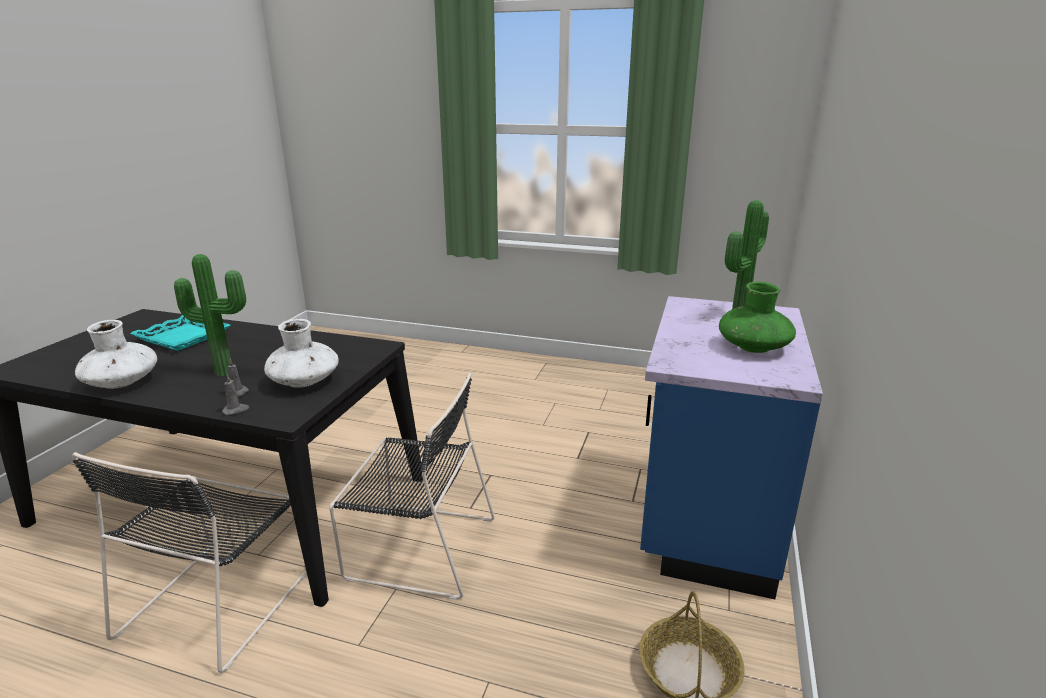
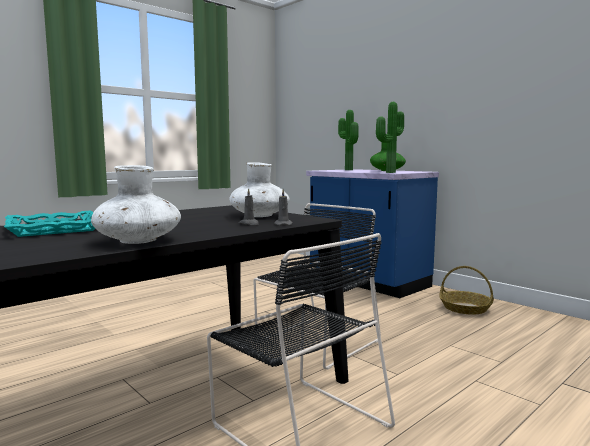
camera: 60 degrees left, 15 degrees down
potted plant [174,254,246,376] -> potted plant moved to [376,102,404,173]

